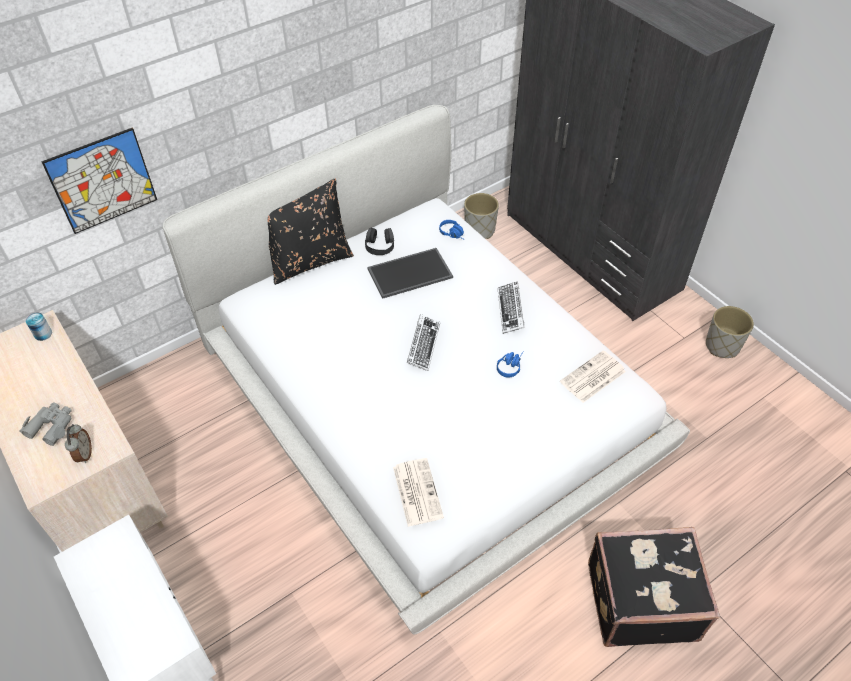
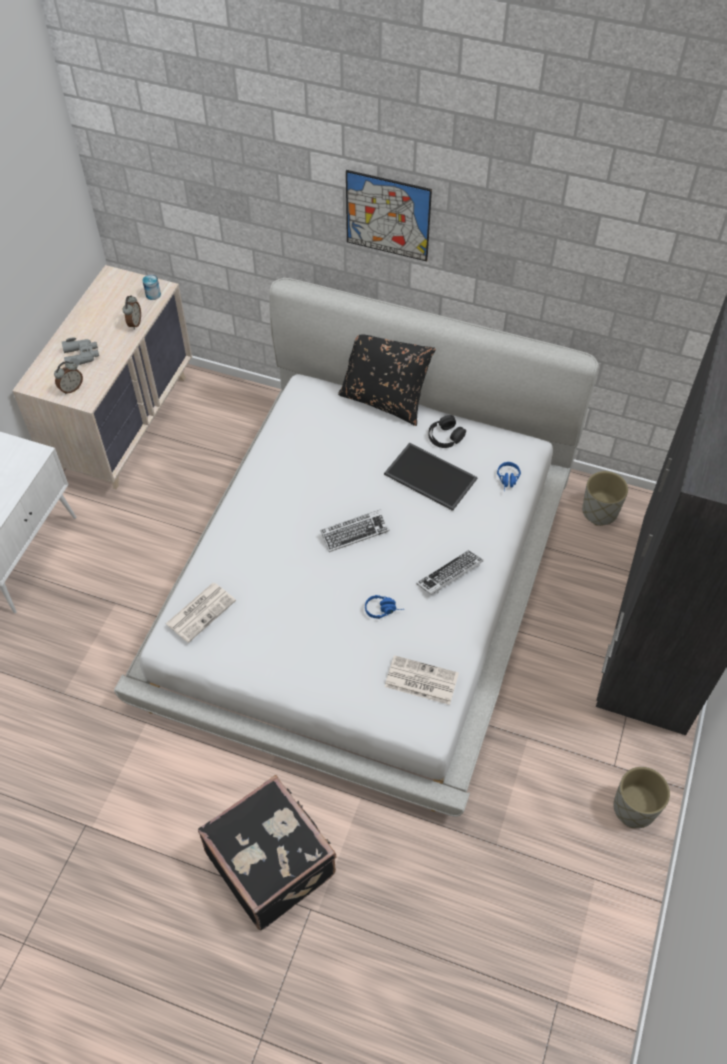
camera: 55 degrees right, 5 degrees up
picture [41,128,157,234] -> picture moved to [346,170,432,261]
none -> alarm clock [123,295,141,330]

